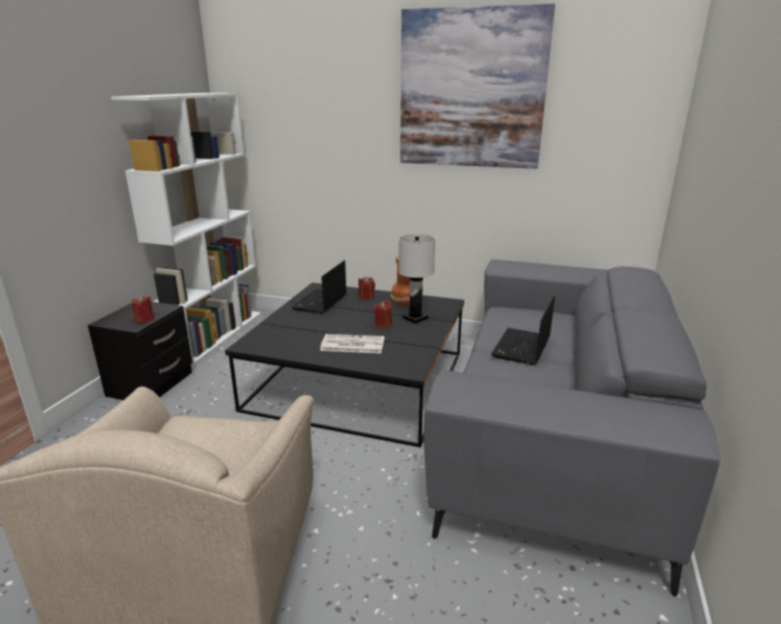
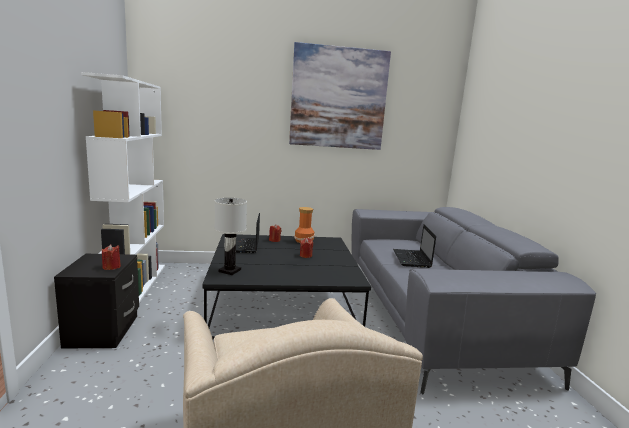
camera: 25 degrees left, 10 degrees down
newspaper [320,334,384,353] -> none
white table lamp [398,234,435,324] -> white table lamp moved to [214,198,247,275]

